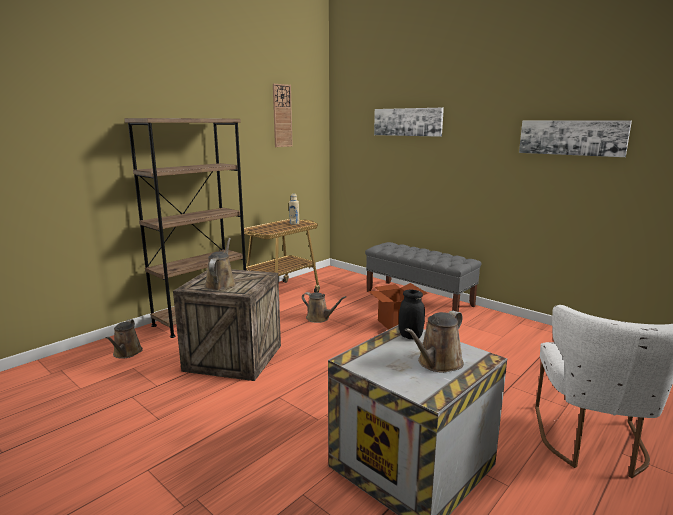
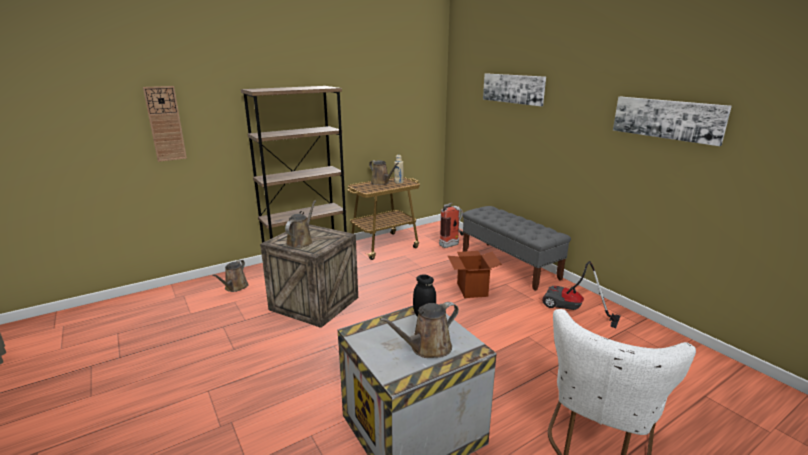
camera: 15 degrees right, 5 degrees up
wall clock [273,84,293,147] -> wall clock moved to [143,86,187,162]
brown watering can [302,292,346,323] -> brown watering can moved to [369,160,399,185]
none -> fire extinguisher [439,203,464,248]
none -> vacuum cleaner [543,261,621,328]

